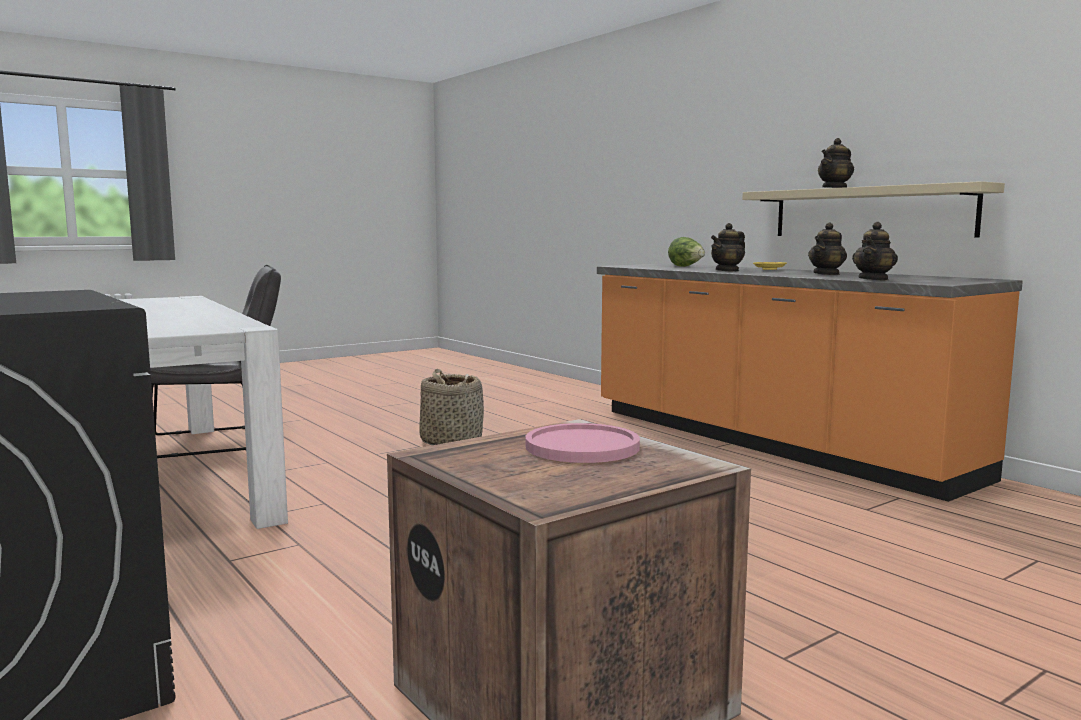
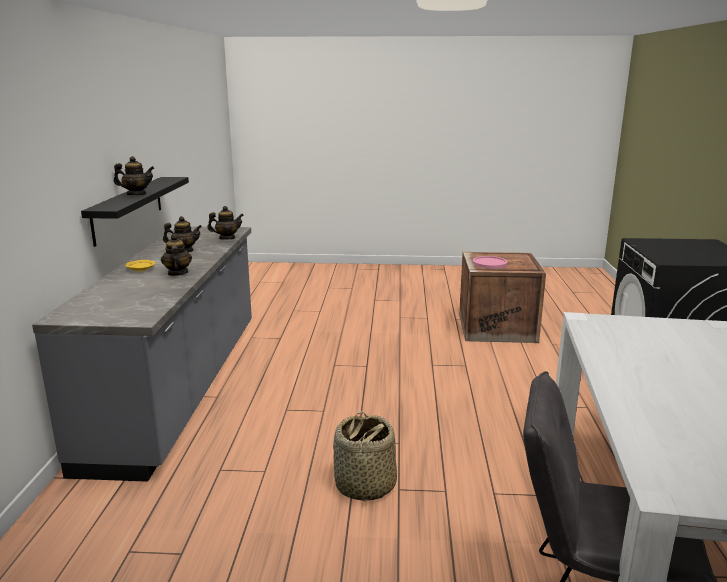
camera: 140 degrees left, 10 degrees up
orange counter [597,264,1023,502] -> grey counter [32,226,252,482]
lettuce [668,237,705,267] -> none
teapot [711,223,745,271] -> teapot turned 105 degrees counterclockwise [161,234,192,276]
beige shelf [742,181,1005,238] -> black shelf [81,177,189,247]

